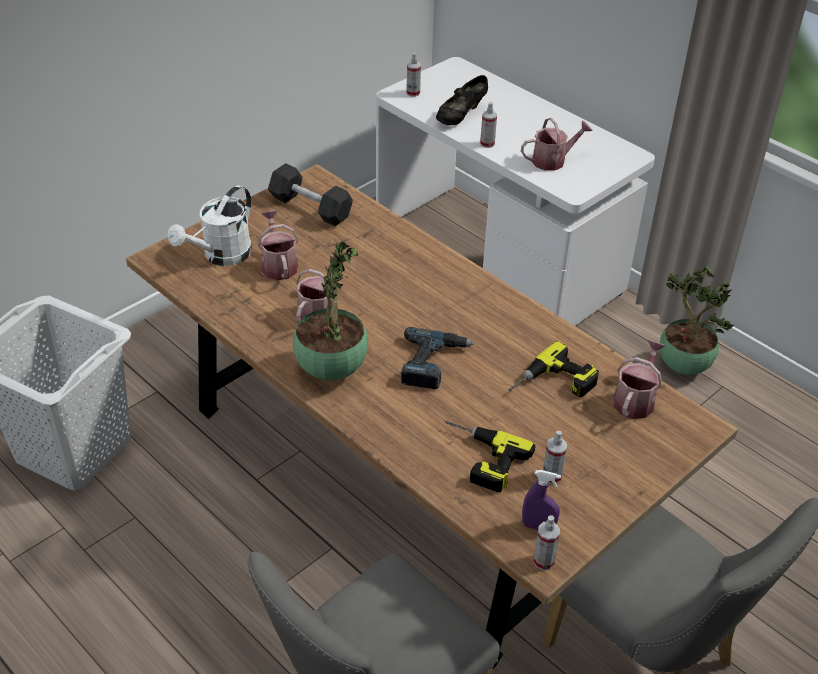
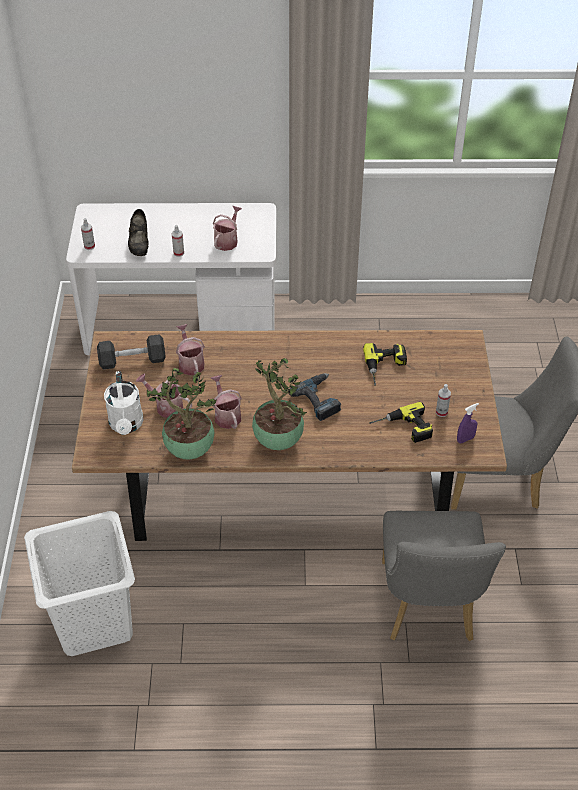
camera: 45 degrees left, 5 degrees up
spray bottle [533,515,560,570] -> none
watering can [613,340,665,419] -> watering can moved to [176,324,205,375]
potted plant [659,266,734,375] -> potted plant moved to [147,368,217,460]

